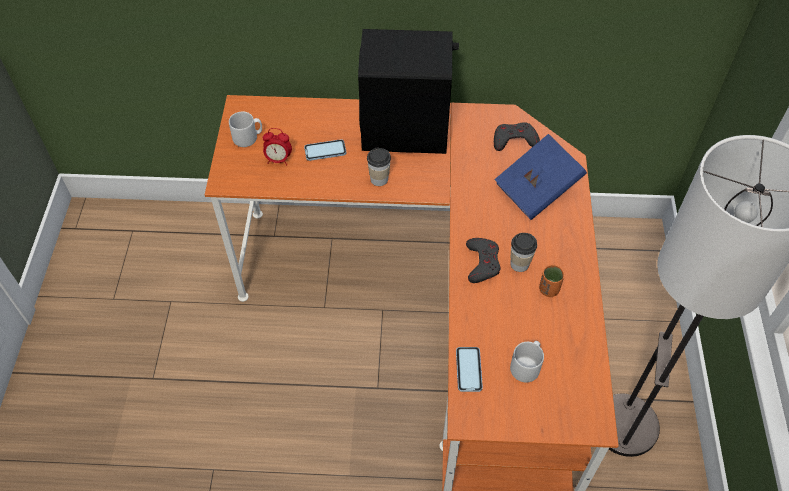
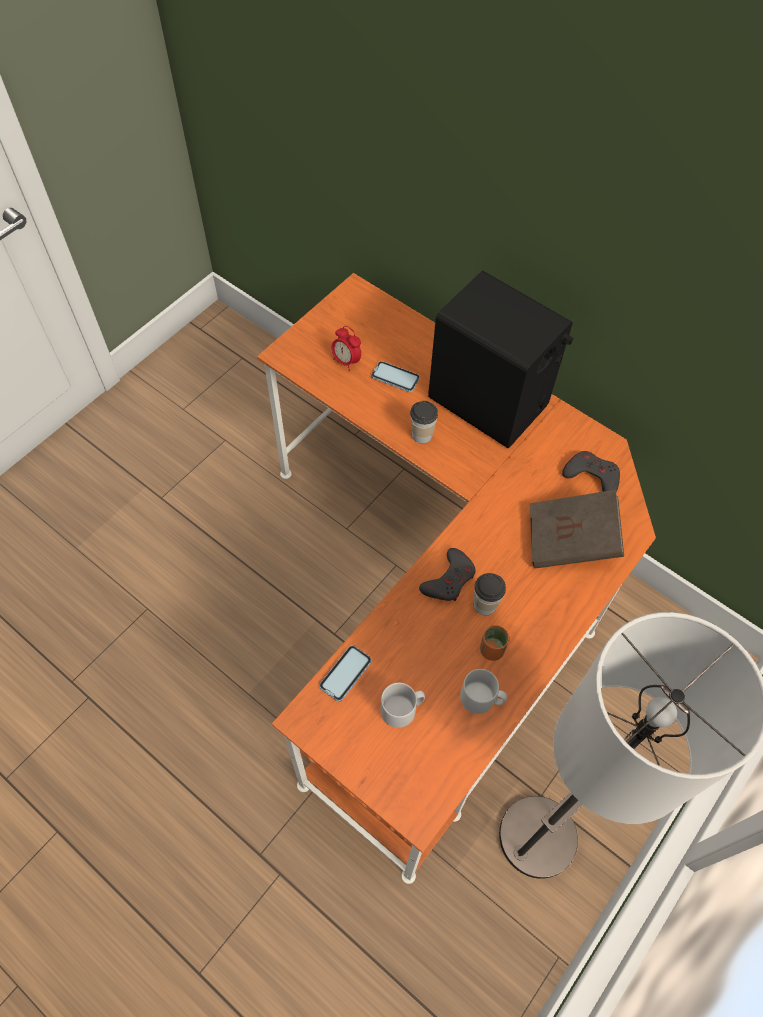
camera: 35 degrees right, 5 degrees up
grey mug [229,111,262,147] -> grey mug moved to [460,669,507,714]
blue book [494,134,587,220] -> brown book [530,490,624,568]

